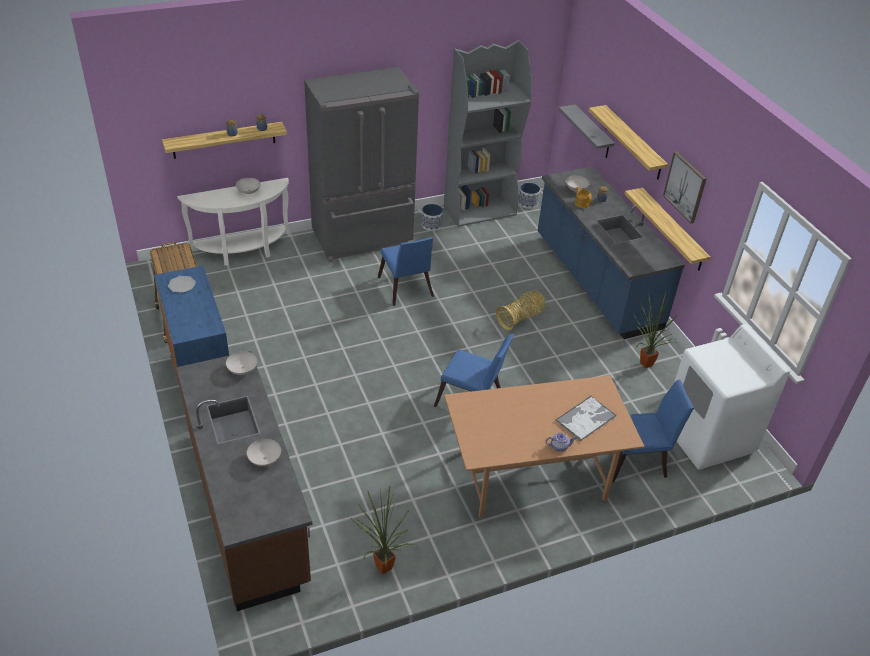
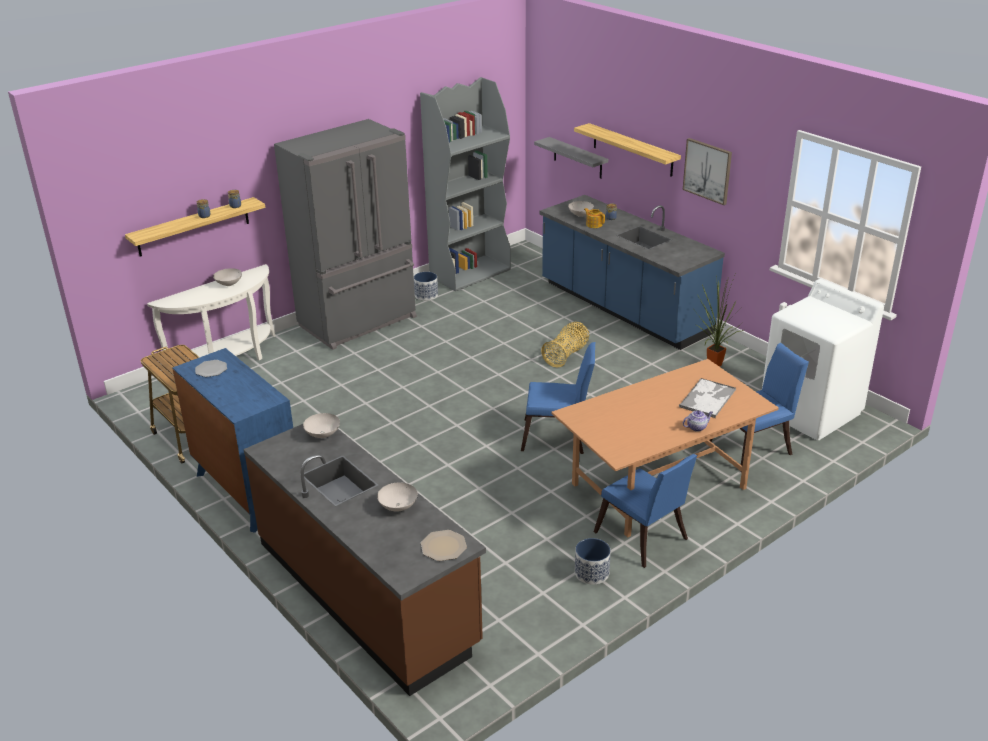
camera: 15 degrees left, 10 degrees down
potted plant [352,486,415,574] -> none
blue chair [378,237,434,306] -> blue chair moved to [594,454,697,568]
planter [518,183,540,209] -> planter moved to [575,538,611,585]
shelf [624,188,710,271] -> none
none -> plate [421,530,467,561]

